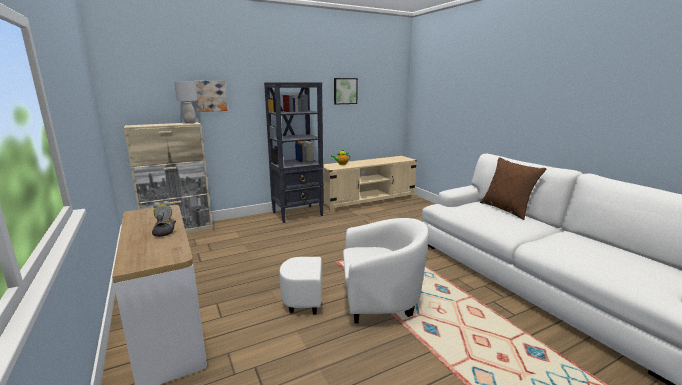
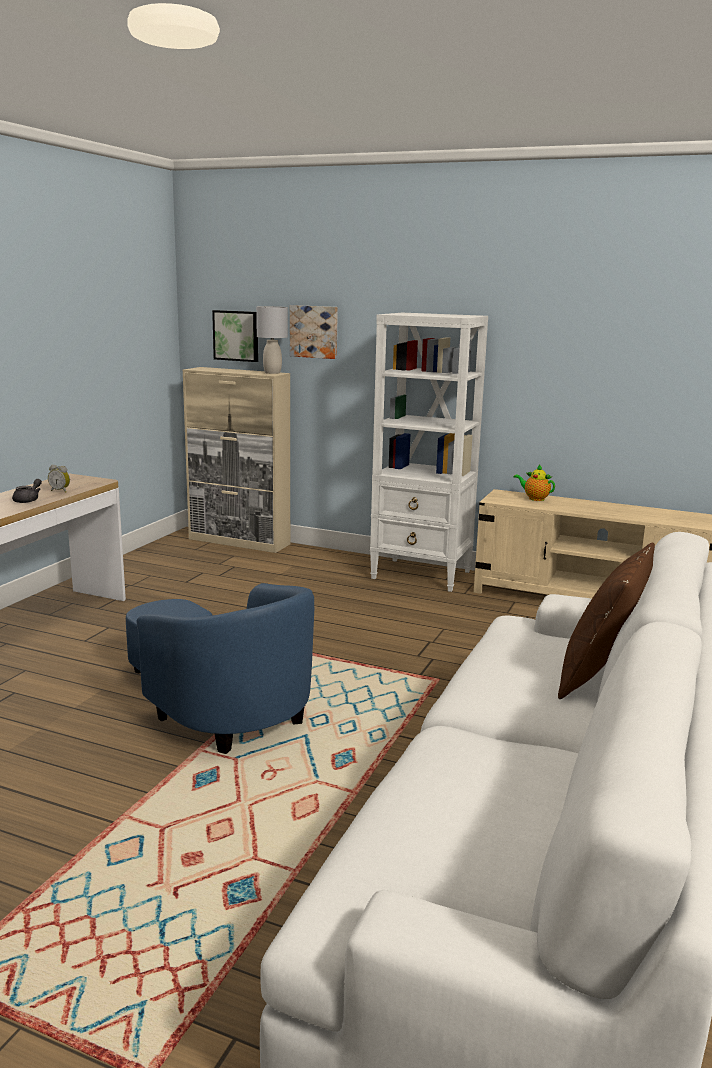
camera: 50 degrees right, 0 degrees up
black bookcase [264,82,324,223] -> white bookcase [370,313,488,592]
white armchair [280,218,429,323] -> blue armchair [126,583,314,754]
picture [334,78,358,105] -> picture moved to [212,310,258,362]

